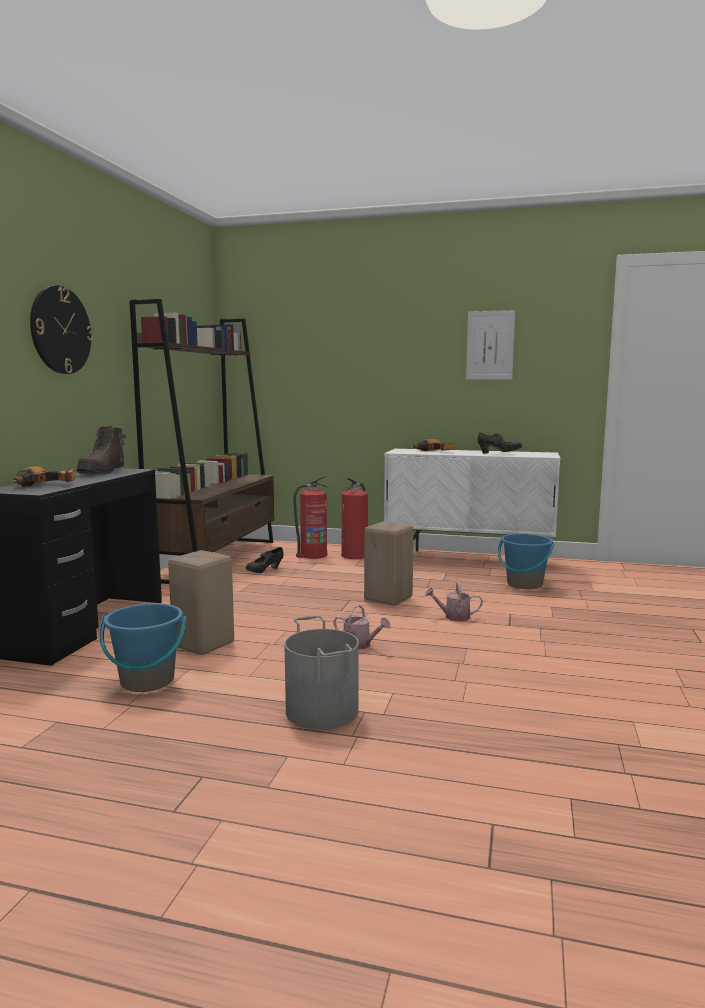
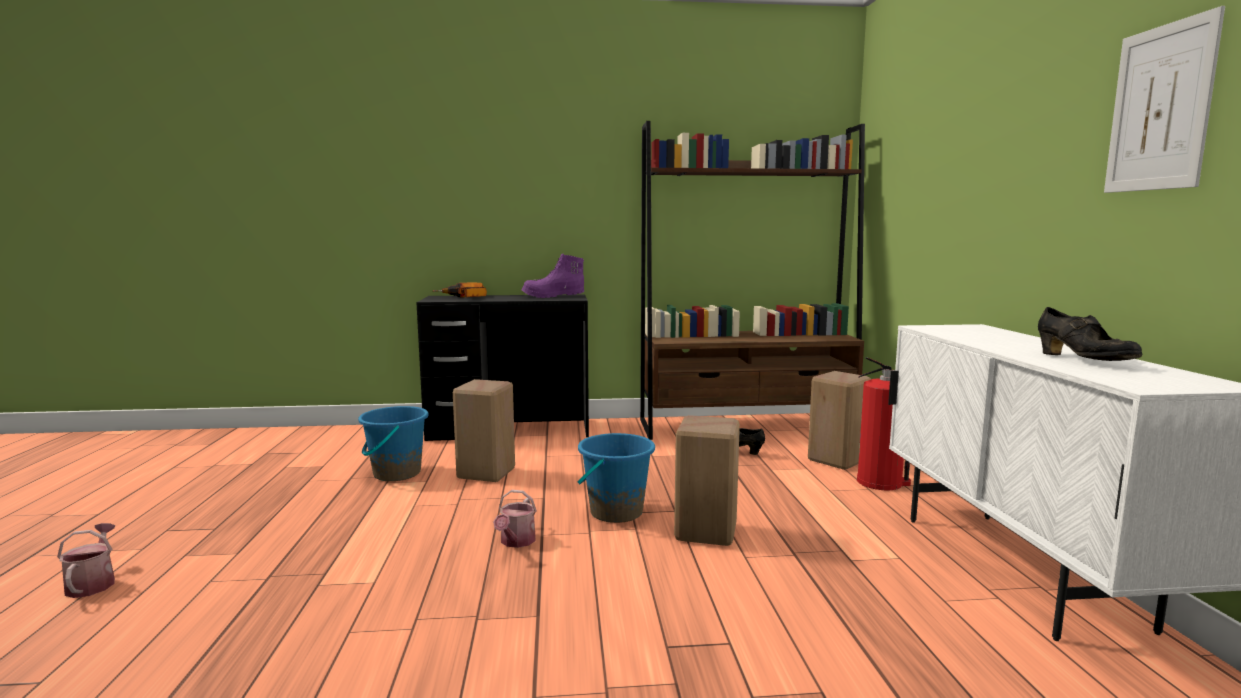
camera: 70 degrees right, 0 degrees up
wall clock [30,285,93,374] -> none
brown boot [76,426,126,474] -> purple boot [521,254,584,298]
grey bucket [284,616,359,730] -> none
fire extinguisher [293,476,329,559] -> beige stool [808,371,871,470]
power drill [407,439,454,451] -> none
watering can [424,581,483,621] -> watering can moved to [57,523,115,598]
blue bucket [497,534,554,589] -> blue bucket moved to [578,433,655,523]

